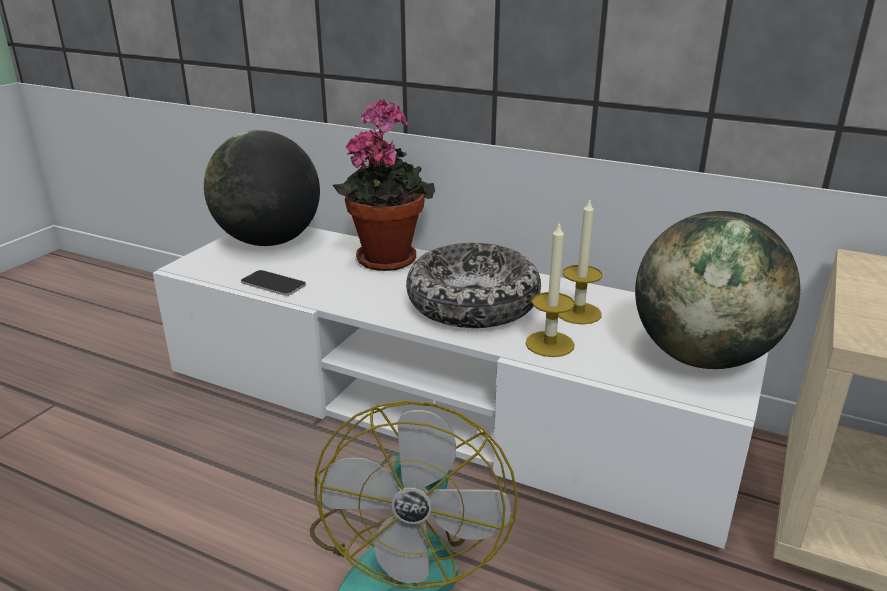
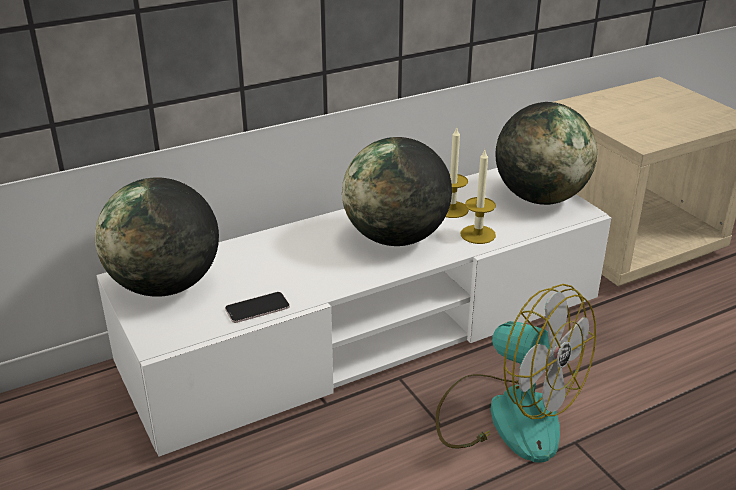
camera: 55 degrees left, 5 degrees up
potted plant [333,98,435,271] -> none
bowl [406,243,541,328] -> globe [342,137,452,246]

